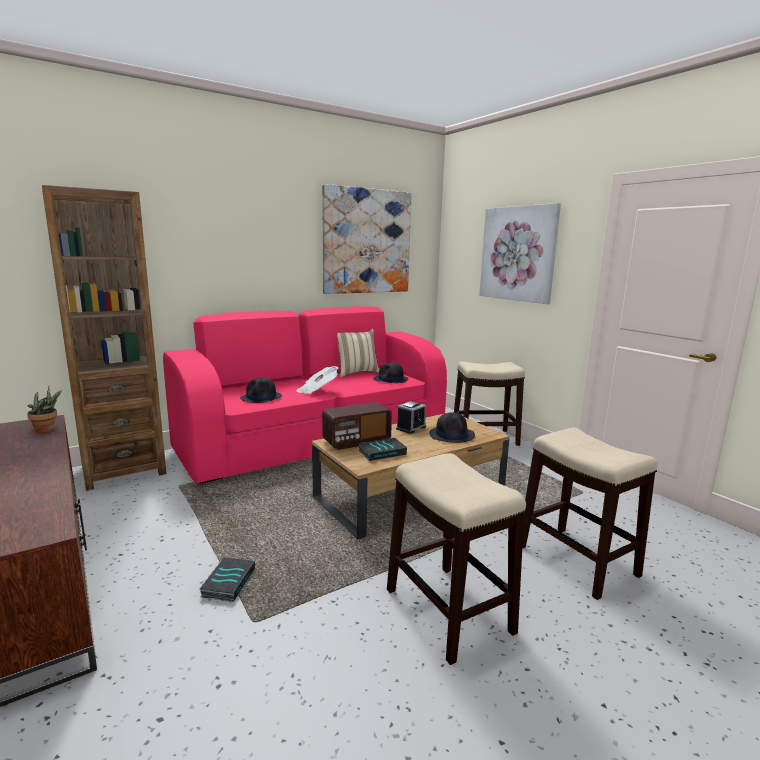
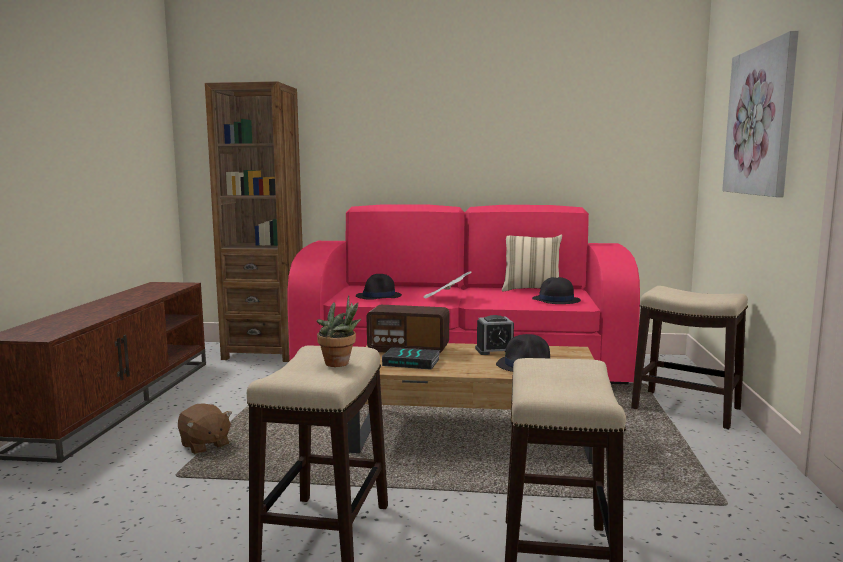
camera: 40 degrees right, 5 degrees down
potted plant [27,386,62,433] -> potted plant moved to [317,295,361,367]
book [200,557,255,602] -> brown plush toy [178,404,232,455]
picture [322,184,412,294] -> none

